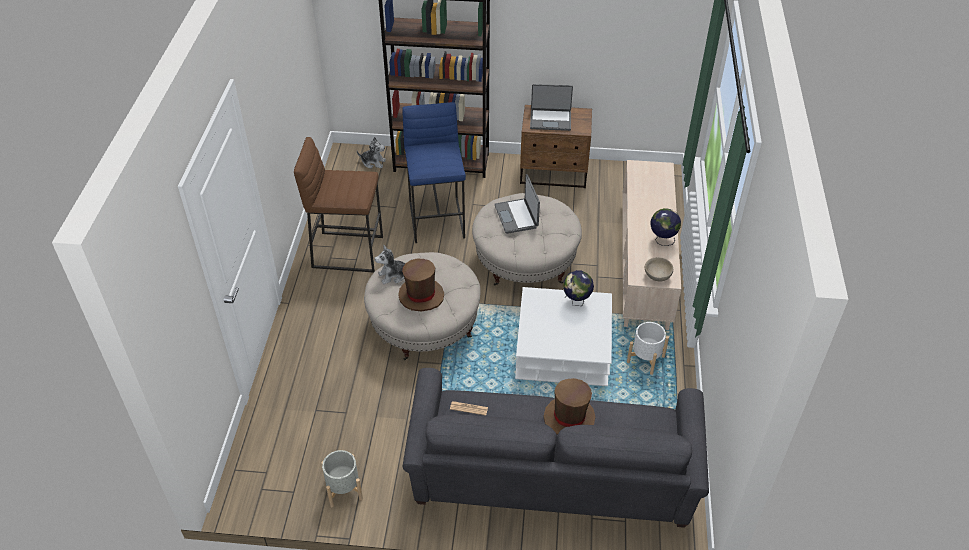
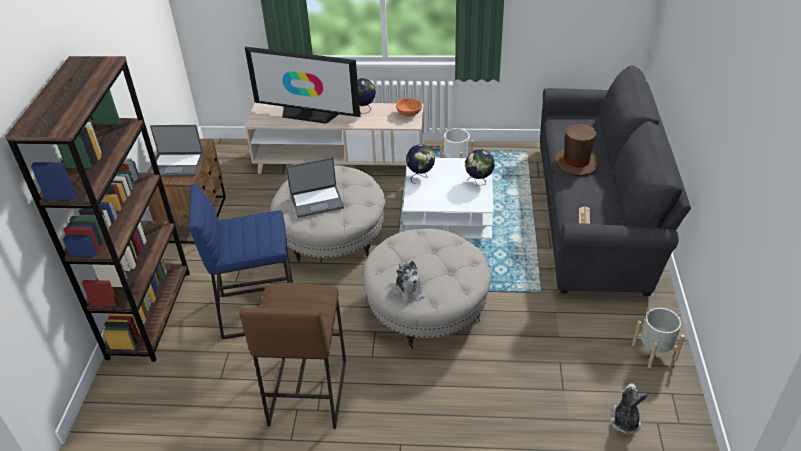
camera: 90 degrees left, 5 degrees down
plush toy [357,137,386,169] -> plush toy moved to [610,383,648,435]
brown hat [398,259,444,311] -> none
laptop [530,84,573,131] -> laptop turned 90 degrees clockwise [150,125,203,176]
beige bowl [645,257,673,281] -> orange bowl [396,98,422,116]
none -> television [245,47,360,124]
none -> globe [465,149,495,186]

